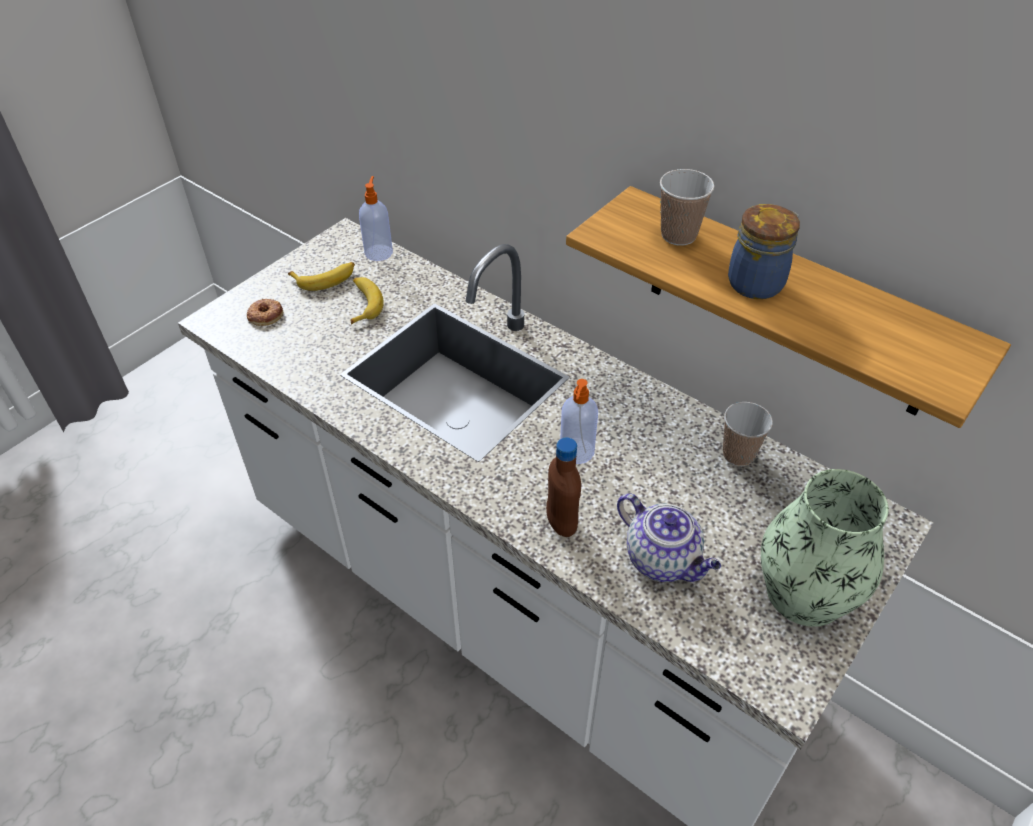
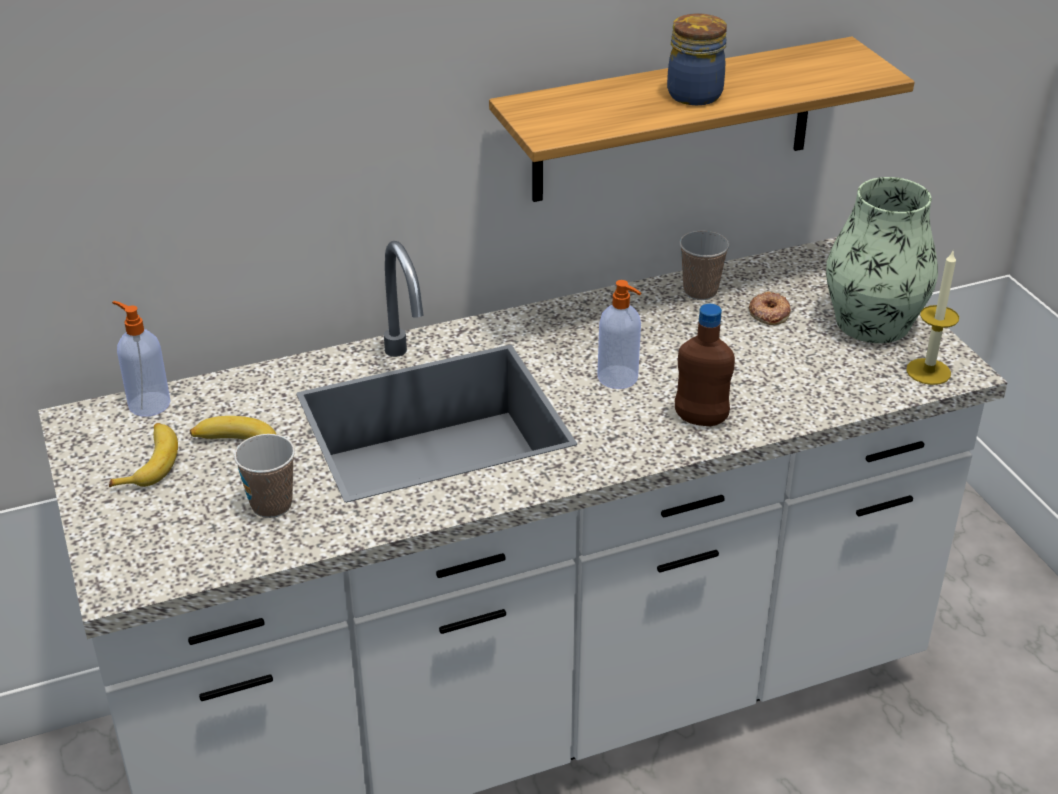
camera: 60 degrees left, 10 degrees down
donut [247,299,283,326] -> donut moved to [749,292,791,325]
teapot [617,493,721,582] -> none
cup [660,169,715,246] -> cup moved to [234,434,295,518]
none -> candle [906,251,959,385]

